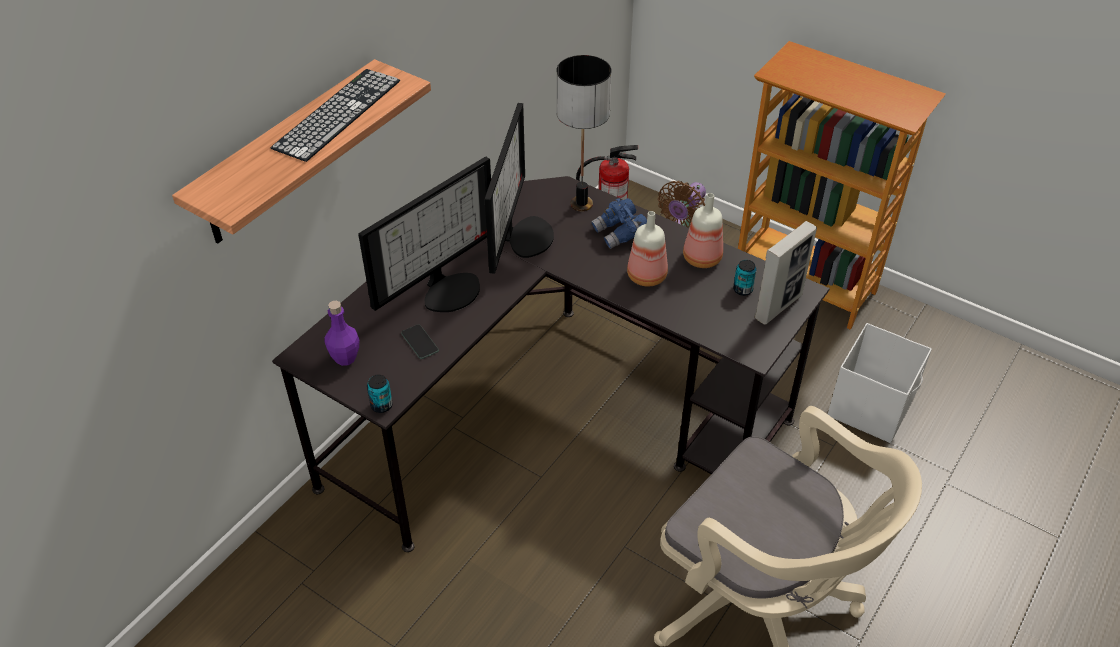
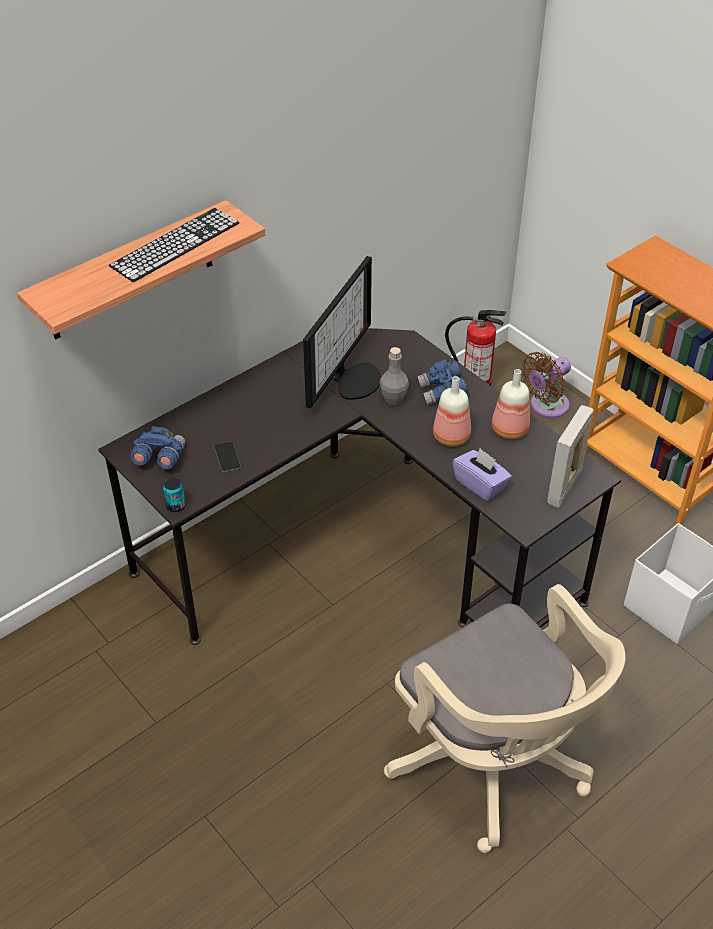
camera: 15 degrees right, 0 degrees up
purple bottle [324,301,360,366] -> blue binoculars [131,426,185,469]
monitor [358,156,491,312] -> none
table lamp [556,55,612,211] -> none
can [733,260,757,296] -> none
picture frame [755,221,817,325] -> picture frame turned 150 degrees clockwise [547,405,594,508]
none -> grey bottle [380,347,409,405]
none -> purple tissue box [453,448,512,501]

